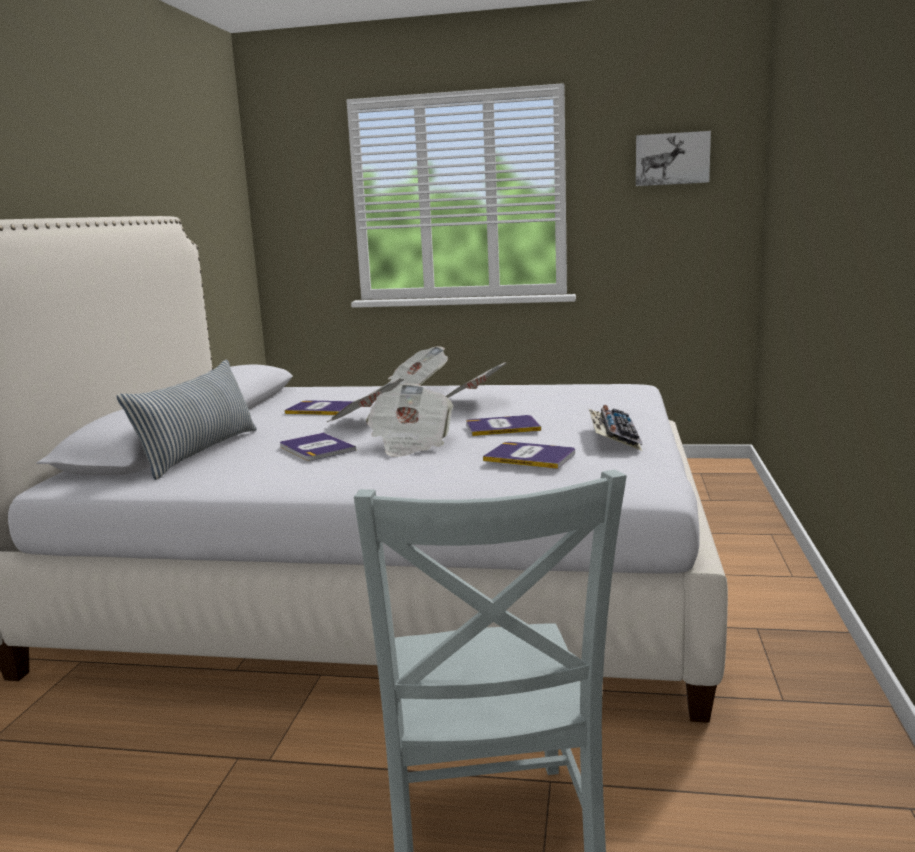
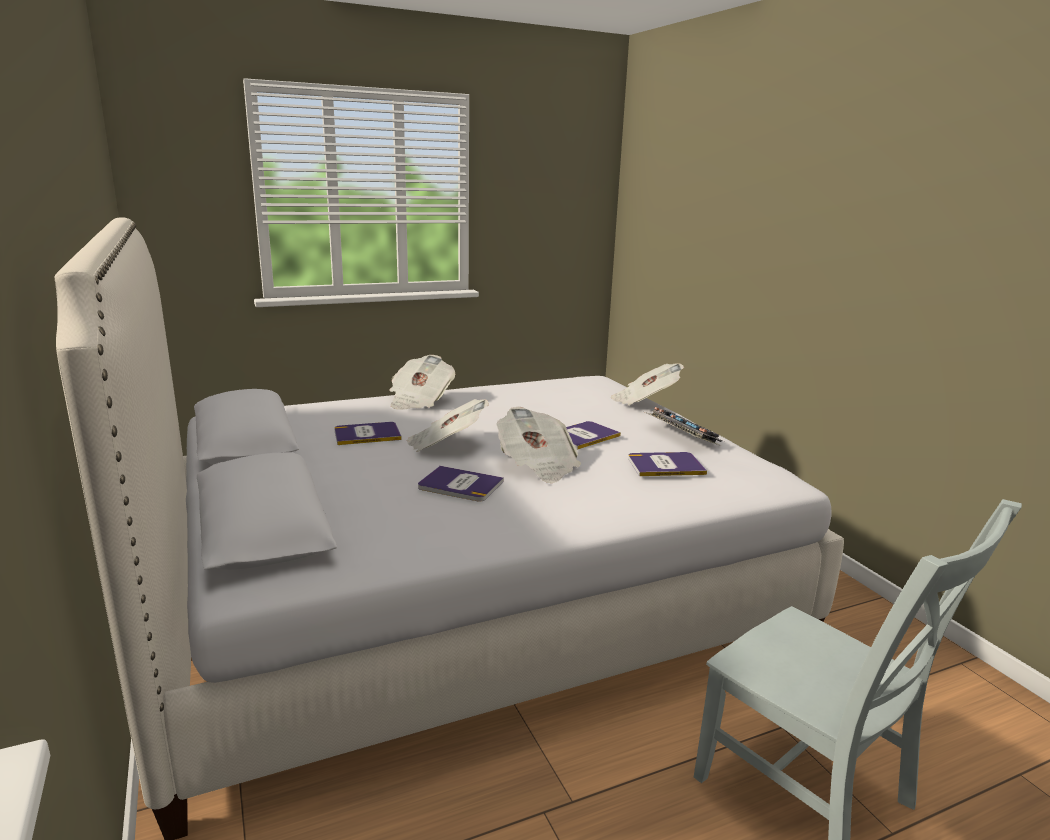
camera: 35 degrees left, 5 degrees up
pillow [116,360,257,480] -> none
newspaper [446,361,507,398] -> newspaper moved to [611,363,684,405]
picture [636,131,711,186] -> none

